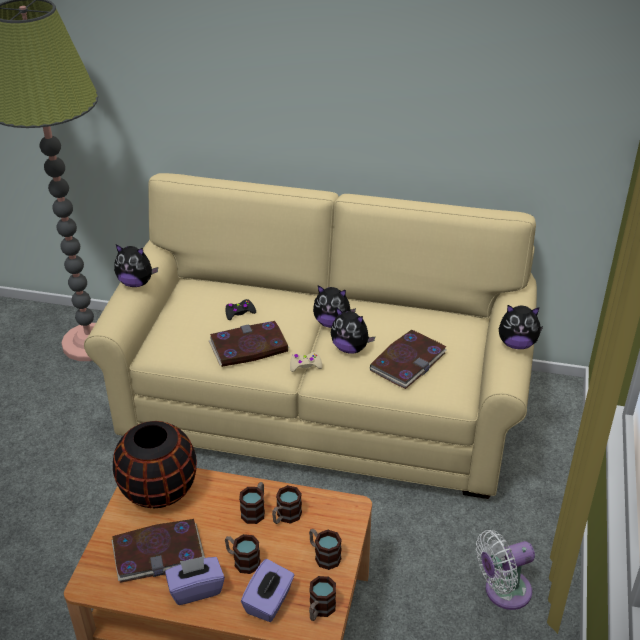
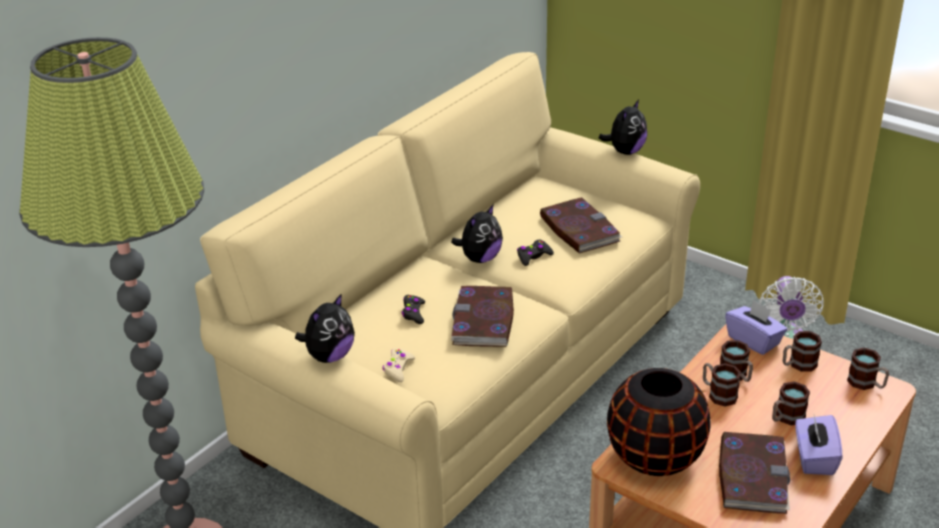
camera: 65 degrees left, 5 degrees down
purple tissue box [241,559,295,622] -> purple tissue box moved to [725,300,787,355]
beige game controller [290,352,323,372] -> beige game controller moved to [383,348,415,382]
plush toy [331,307,375,353] -> black game controller [517,240,554,266]

